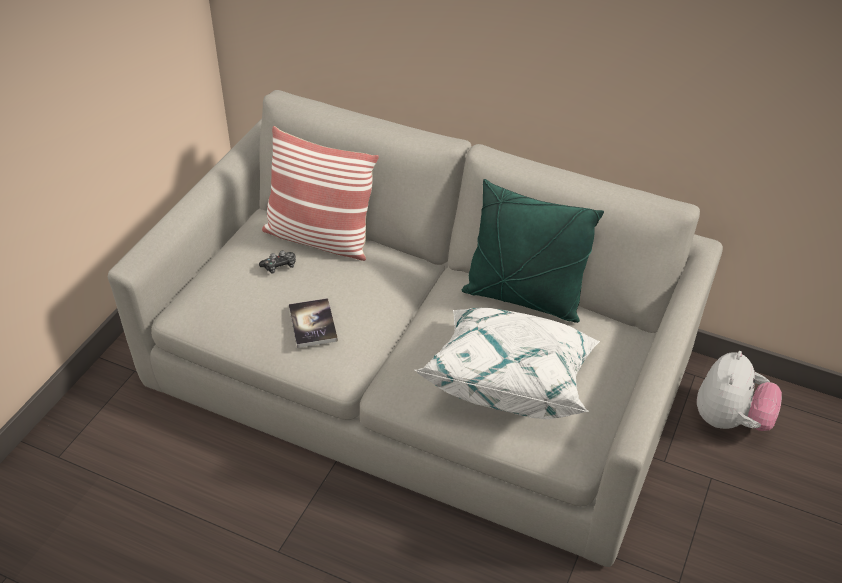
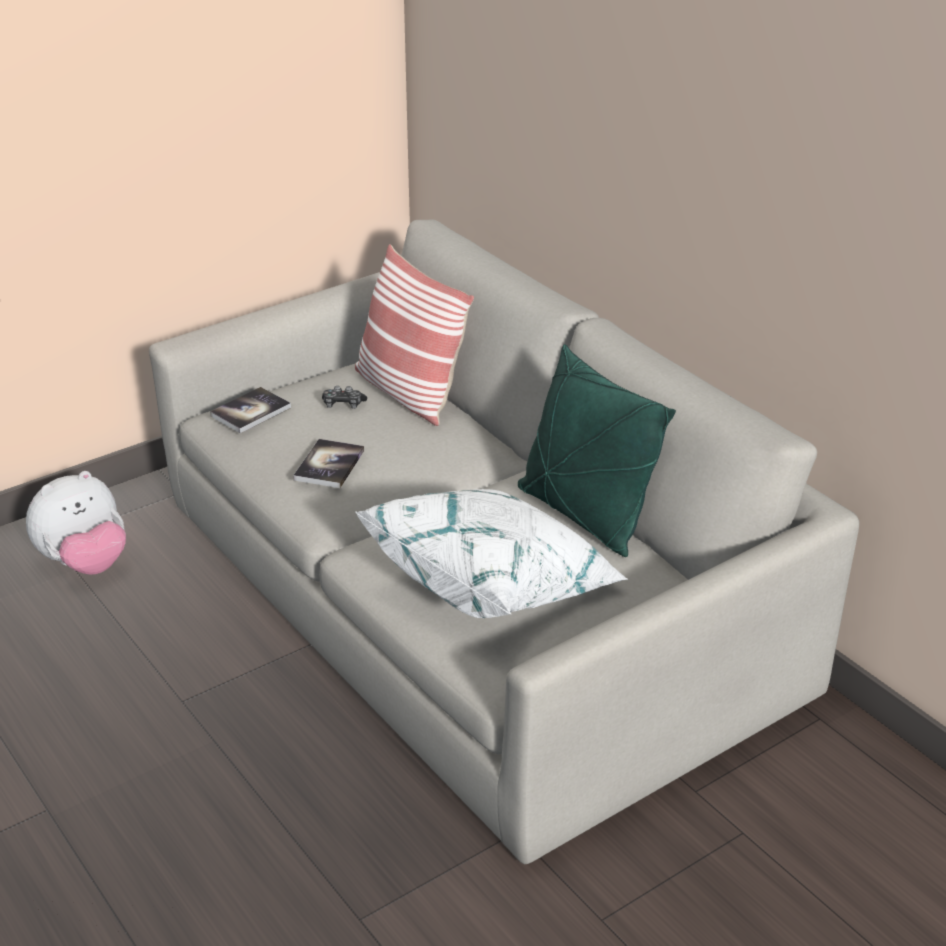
camera: 30 degrees right, 10 degrees down
plush toy [697,351,782,431] -> plush toy moved to [26,471,126,575]
none -> book [210,387,291,433]

